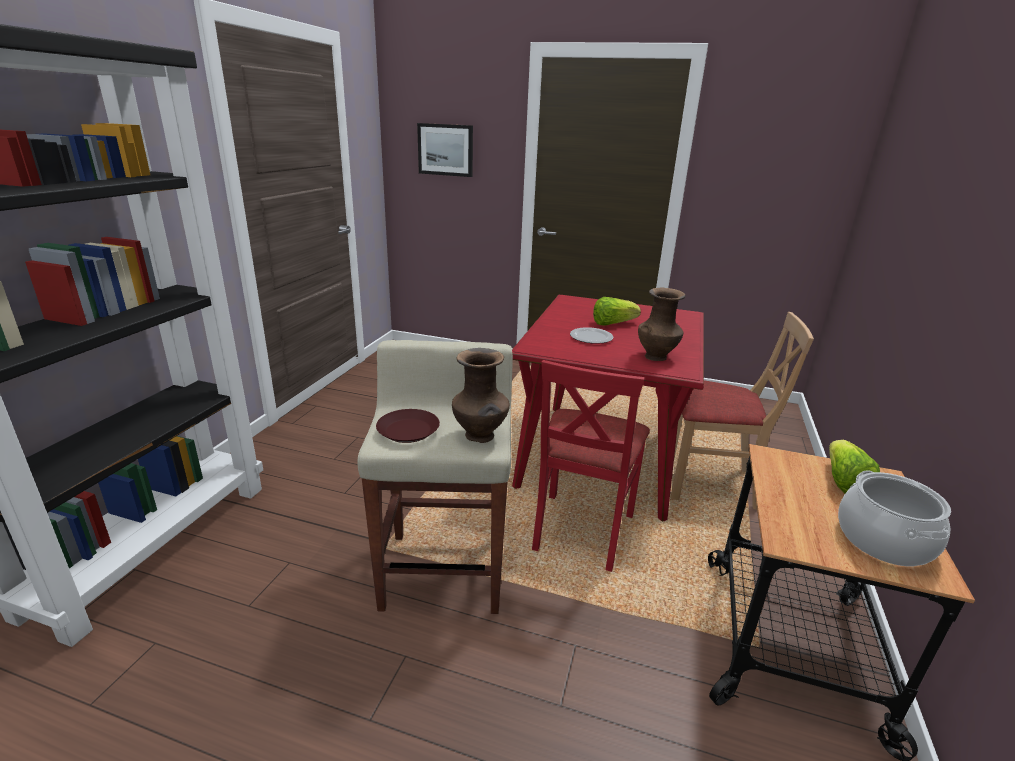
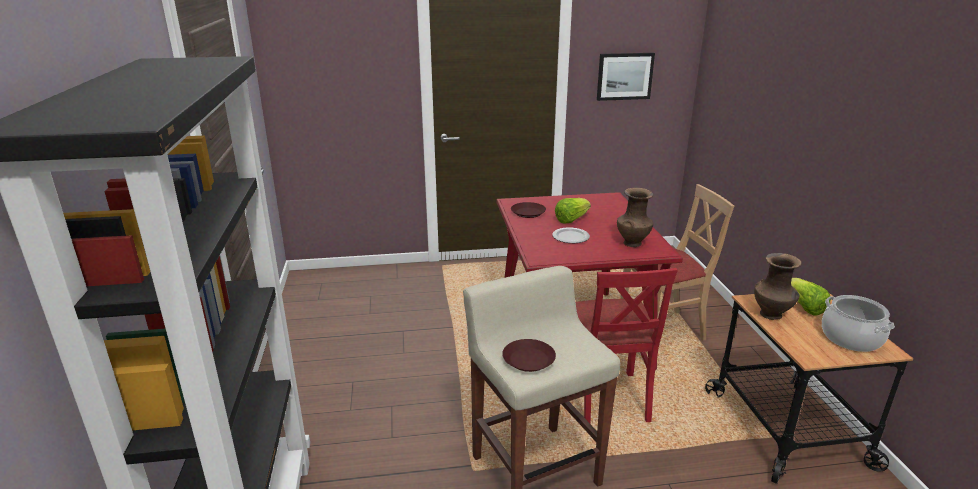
camera: 25 degrees left, 0 degrees up
picture [417,123,473,177] -> picture moved to [597,53,655,101]
brown vase [452,348,510,443] -> brown vase moved to [754,253,802,320]
none -> brown plate [511,202,546,218]

